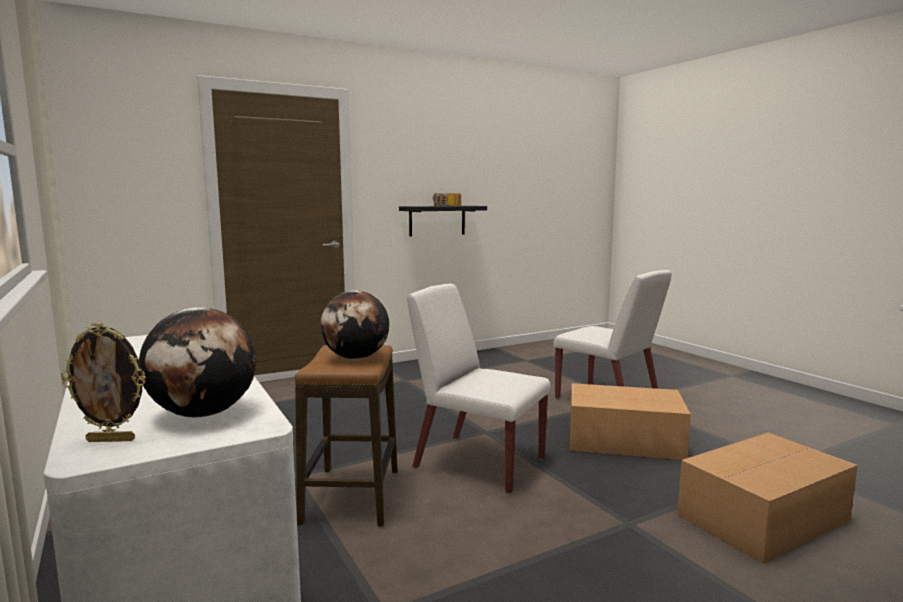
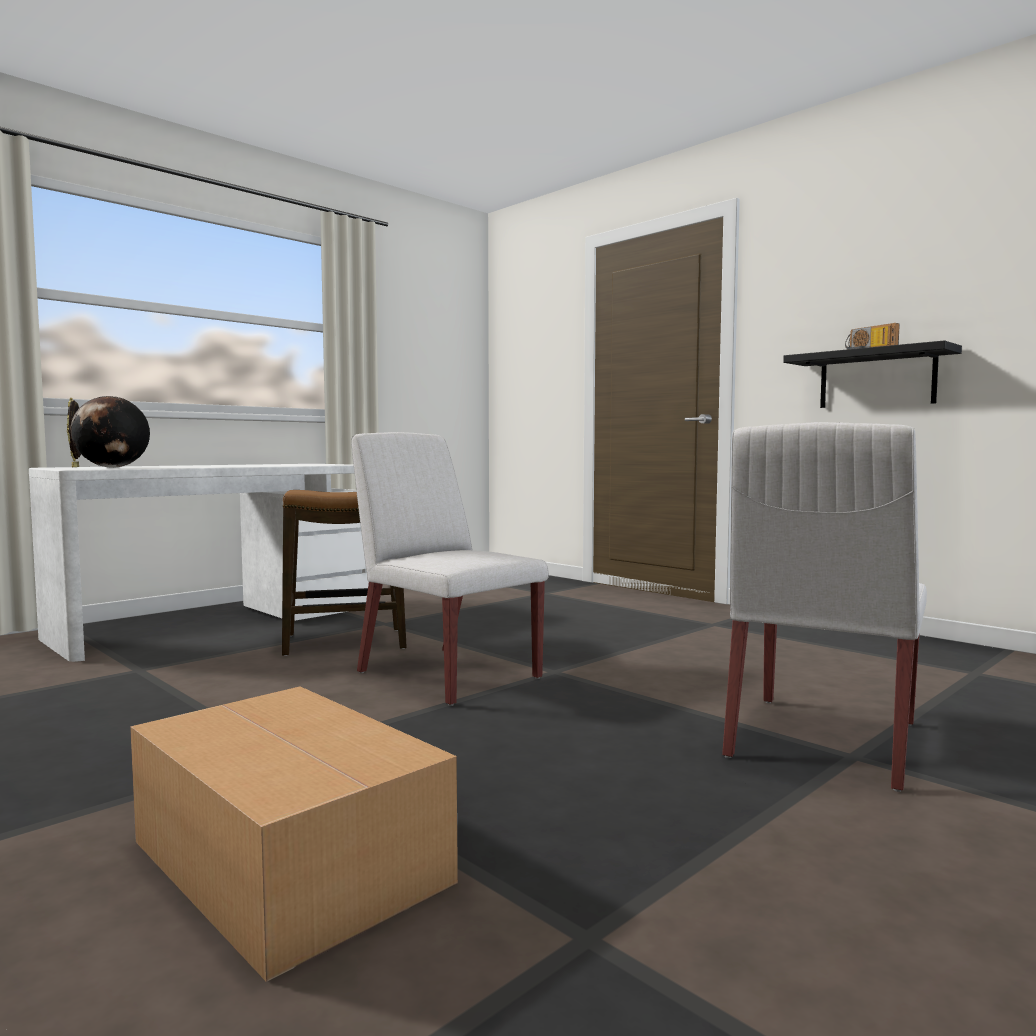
camera: 75 degrees right, 5 degrees down
globe [320,290,389,359] -> none
white chair [407,284,551,494] -> white chair turned 60 degrees counterclockwise [351,432,549,706]
cardboard box [570,383,691,460] -> none

